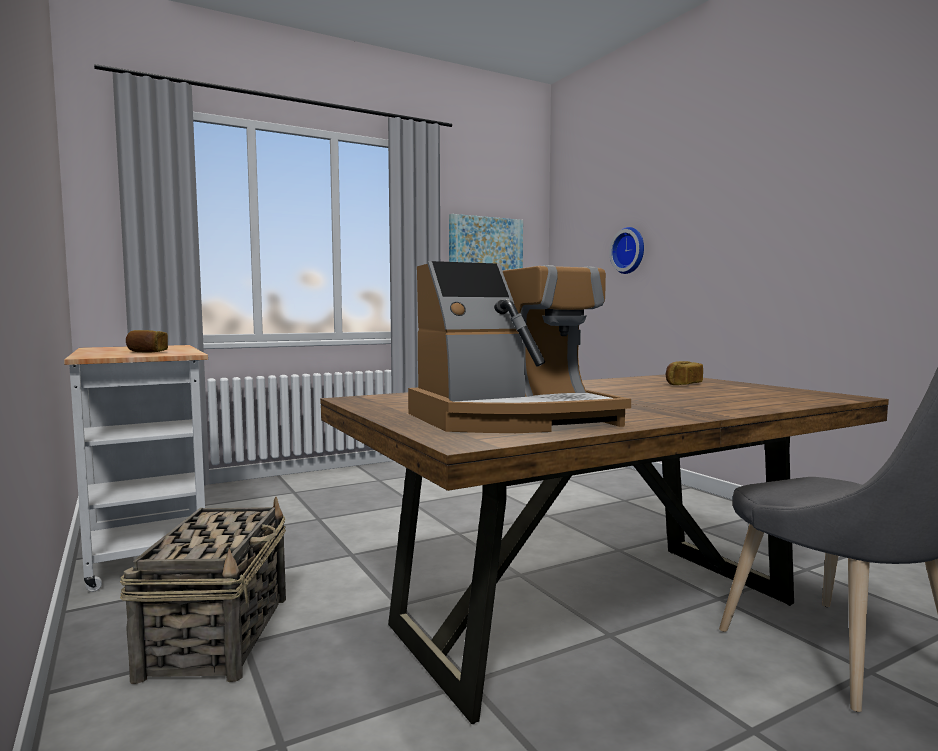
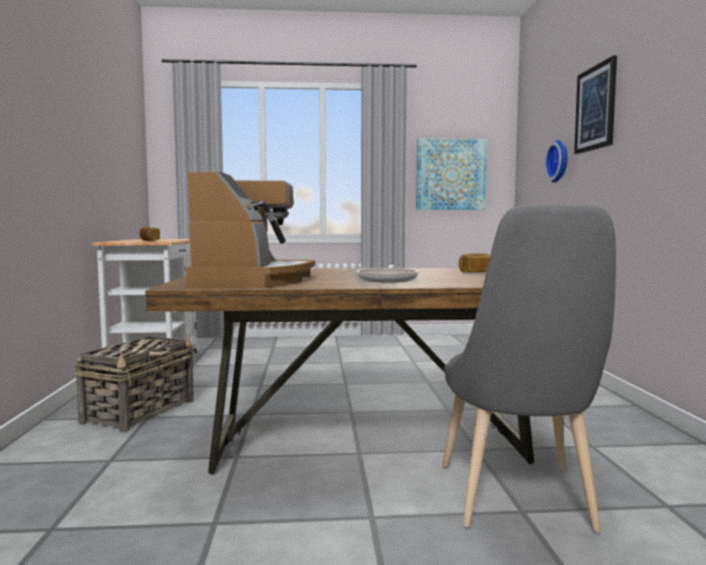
camera: 25 degrees right, 0 degrees up
coffee machine [408,261,631,433] -> coffee machine turned 90 degrees counterclockwise [186,170,315,288]
none -> frying pan [357,265,418,282]
none -> picture [574,56,617,154]

